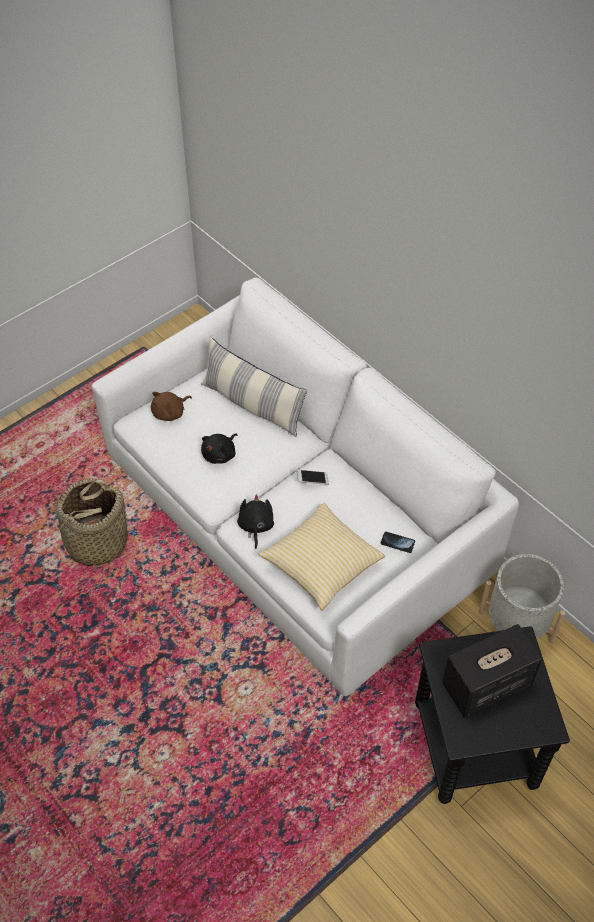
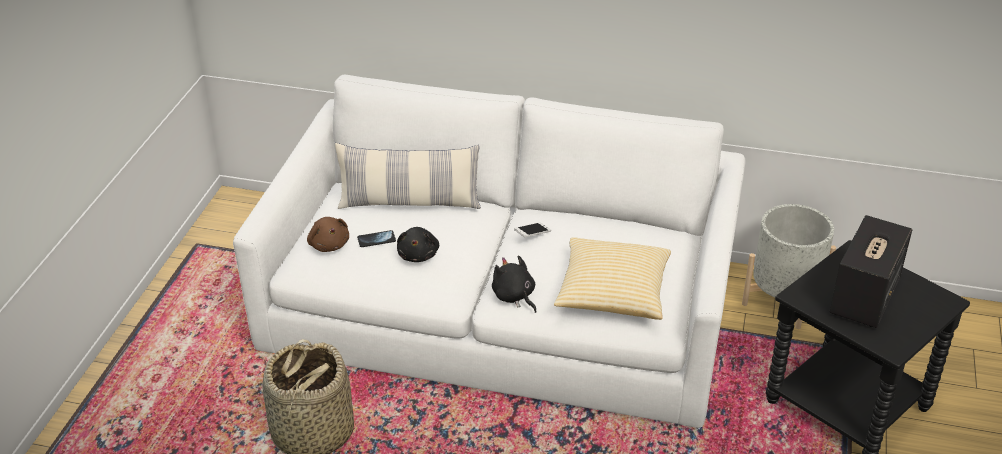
camera: 35 degrees left, 15 degrees down
brown plush toy [151,392,192,421] -> brown plush toy turned 45 degrees counterclockwise [307,217,349,252]
phone [381,532,415,553] -> phone moved to [357,230,396,247]

